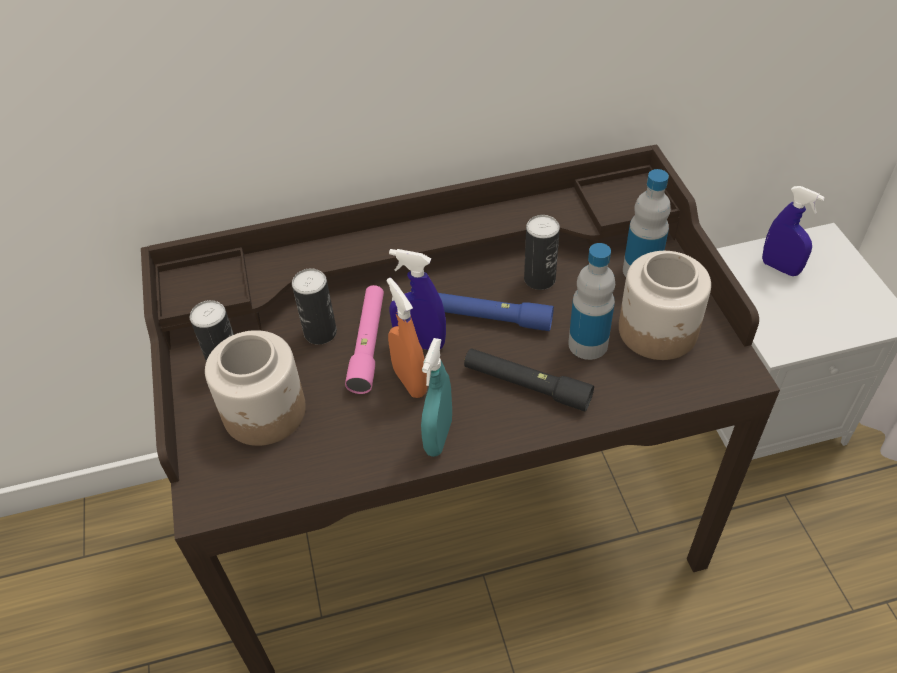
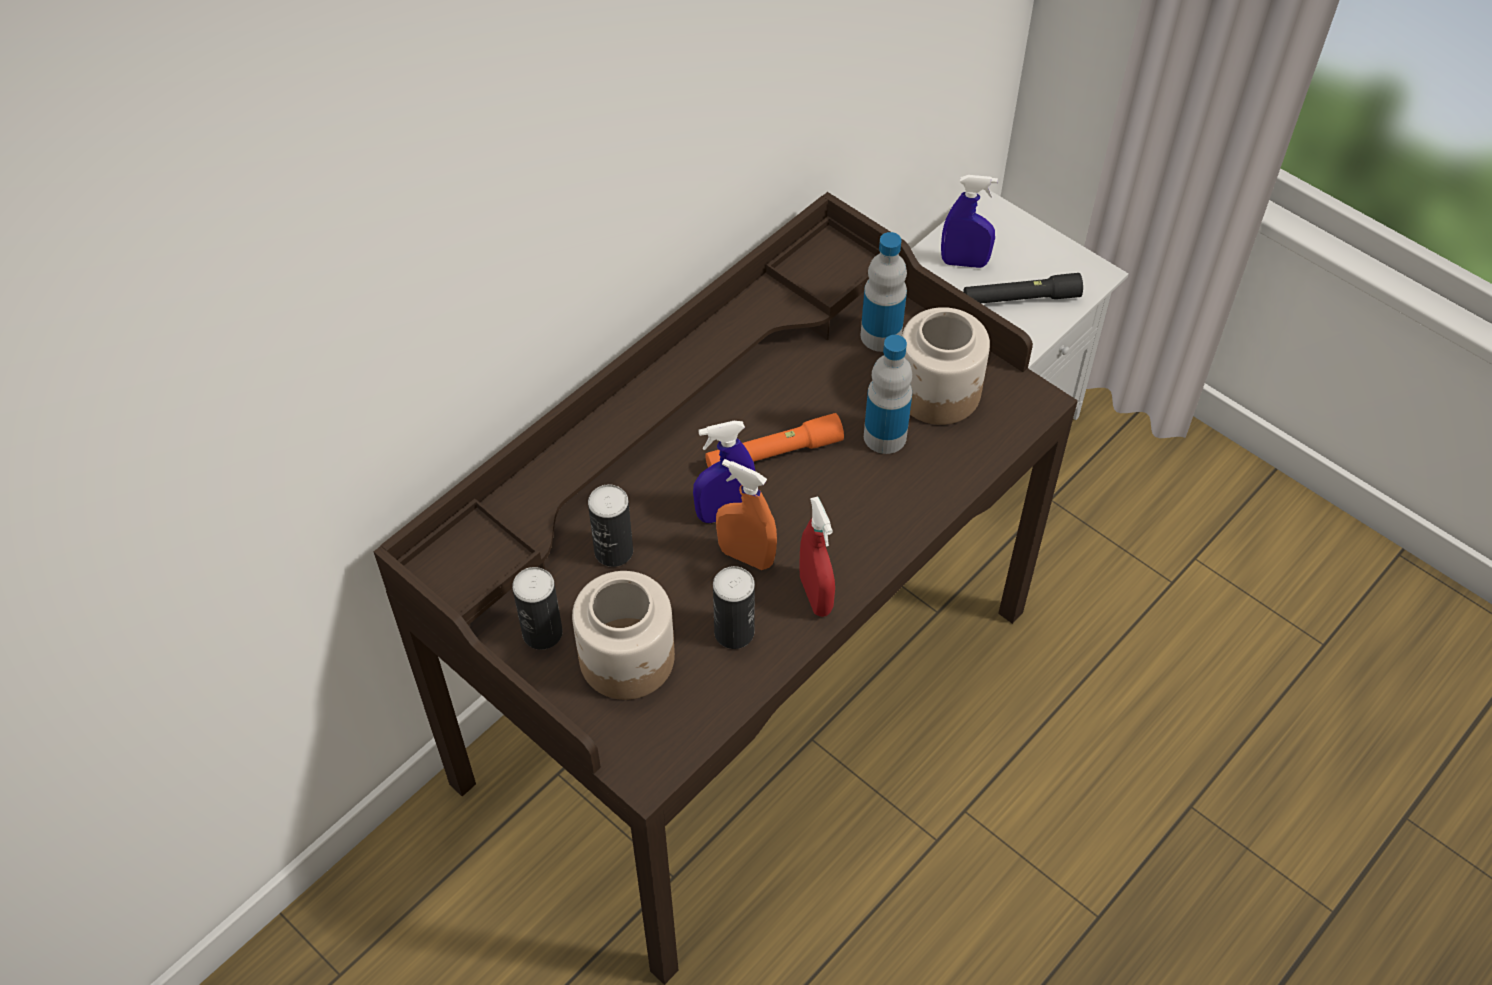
camera: 35 degrees left, 5 degrees up
pink flashlight [345,285,384,394] -> none
turquoise spray bottle [421,338,452,457] -> red spray bottle [799,496,835,617]
blue flashlight [438,293,554,331] -> orange flashlight [705,413,844,468]
black flashlight [464,348,594,412] -> black flashlight moved to [963,273,1083,303]
can [524,215,560,290] -> can moved to [713,566,755,649]

